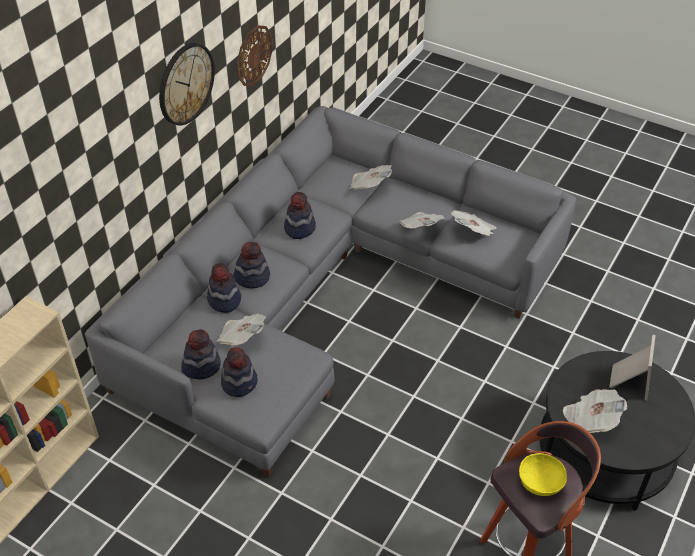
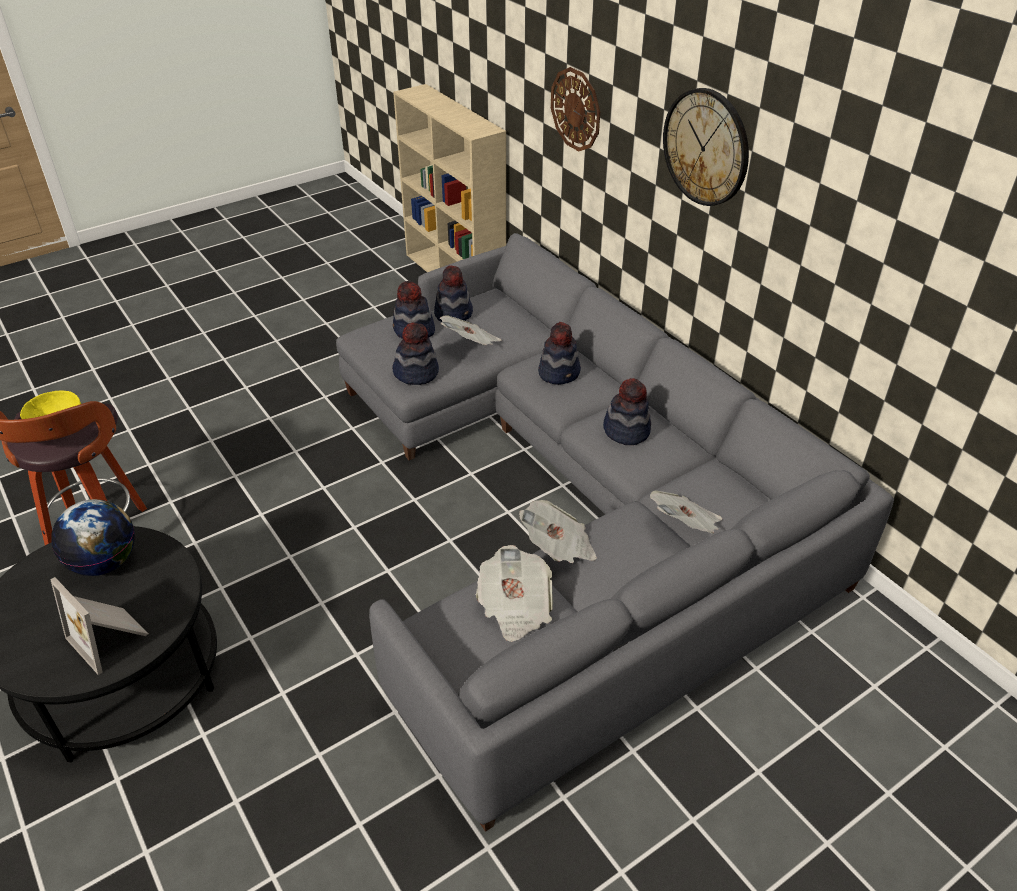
camera: 115 degrees right, 5 degrees down
hat [207,263,241,313] -> hat moved to [392,322,439,385]
wall clock [237,25,273,86] -> wall clock moved to [551,67,600,151]
newspaper [563,389,627,433] -> globe [51,499,135,576]

